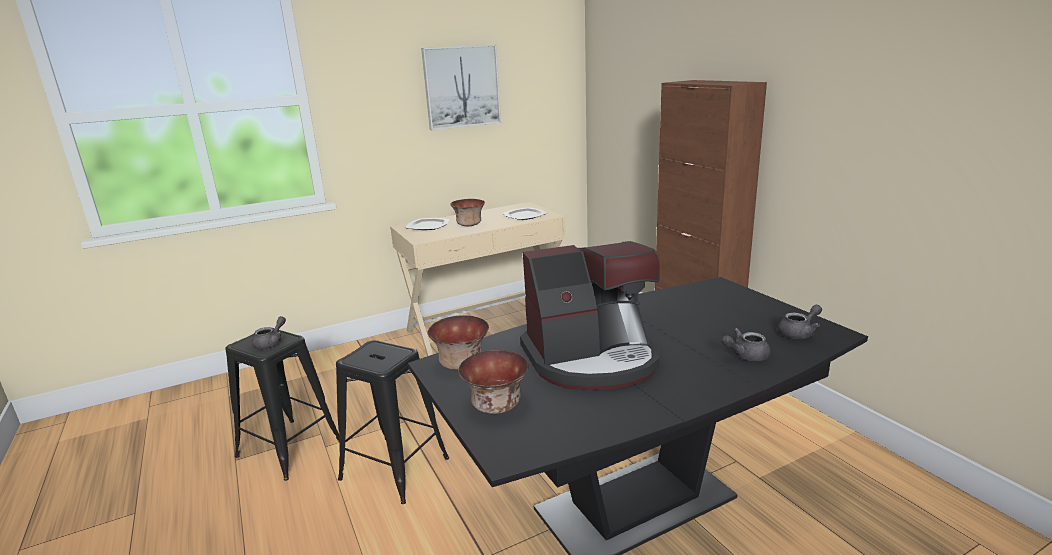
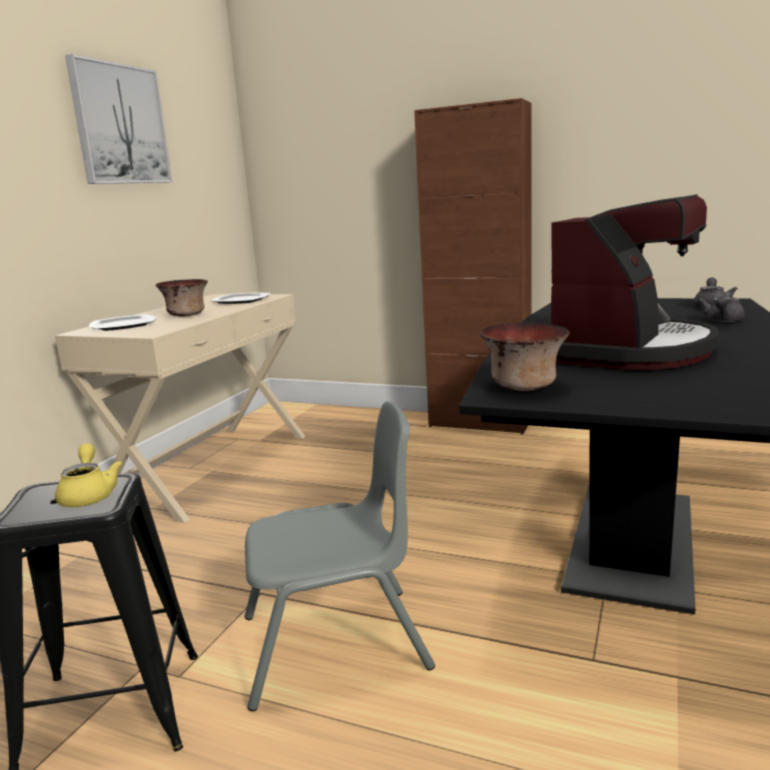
camera: 40 degrees left, 5 degrees down
grey teapot [252,316,286,350] -> yellow teapot [55,443,123,507]
black stool [336,340,449,504] -> grey chair [244,401,435,711]
bowl [458,350,529,414] -> none

